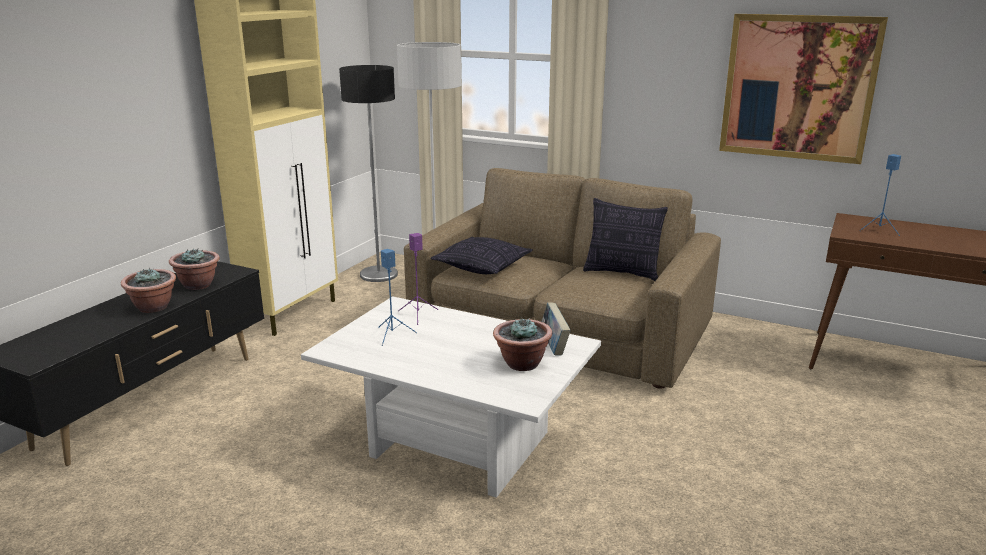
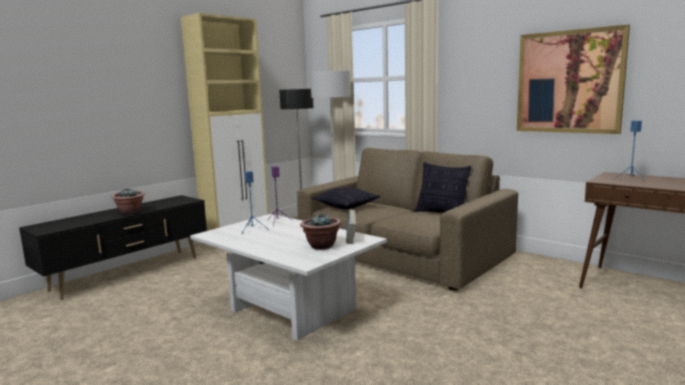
camera: 15 degrees right, 10 degrees down
potted plant [169,248,220,290] -> none

